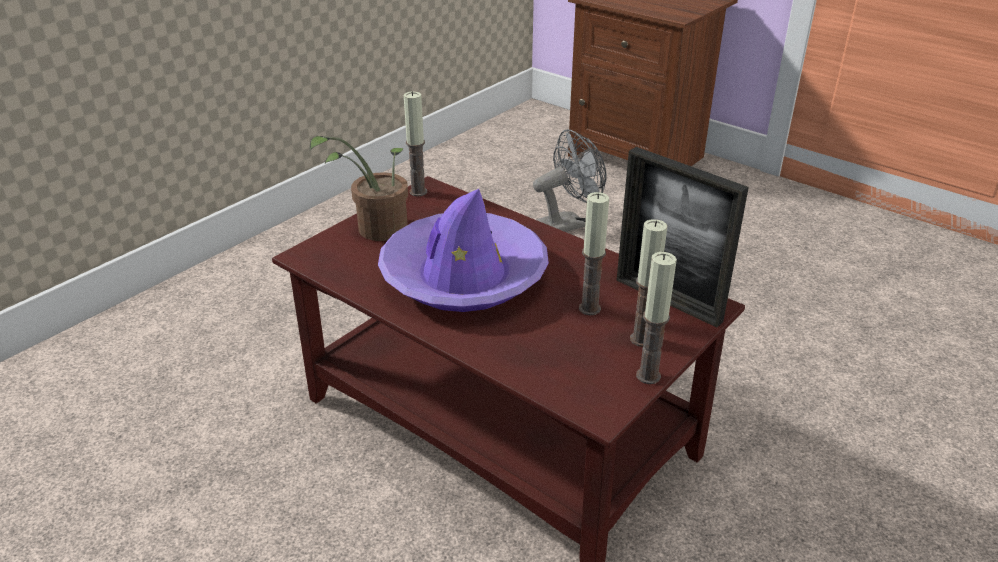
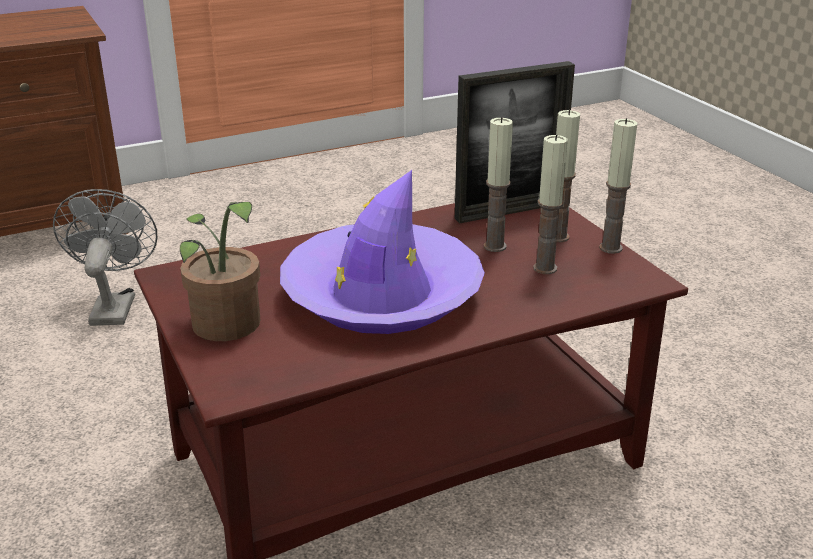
camera: 65 degrees left, 5 degrees down
candle [404,91,427,196] -> candle moved to [533,135,568,274]

